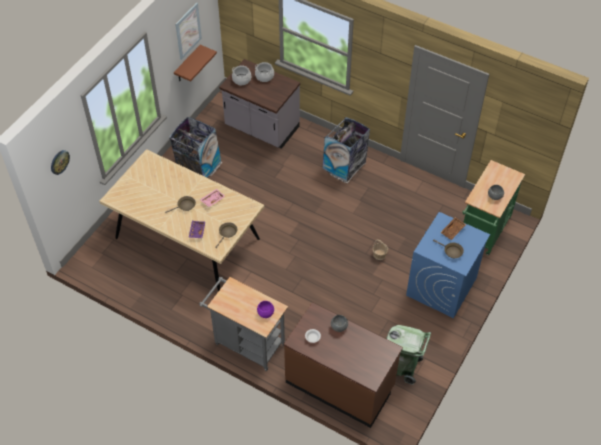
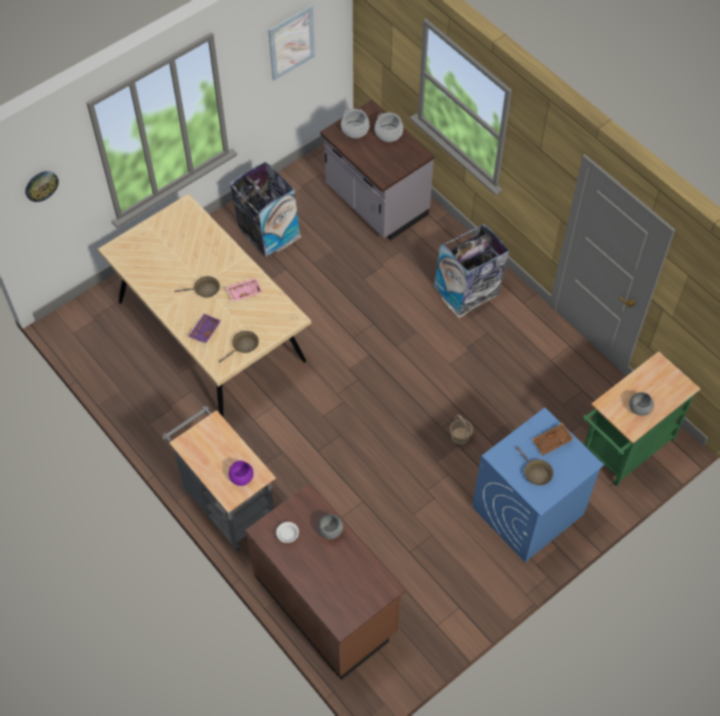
camera: 20 degrees right, 5 degrees up
brown shelf [174,45,217,81] -> none
green trash can [386,325,431,385] -> none

